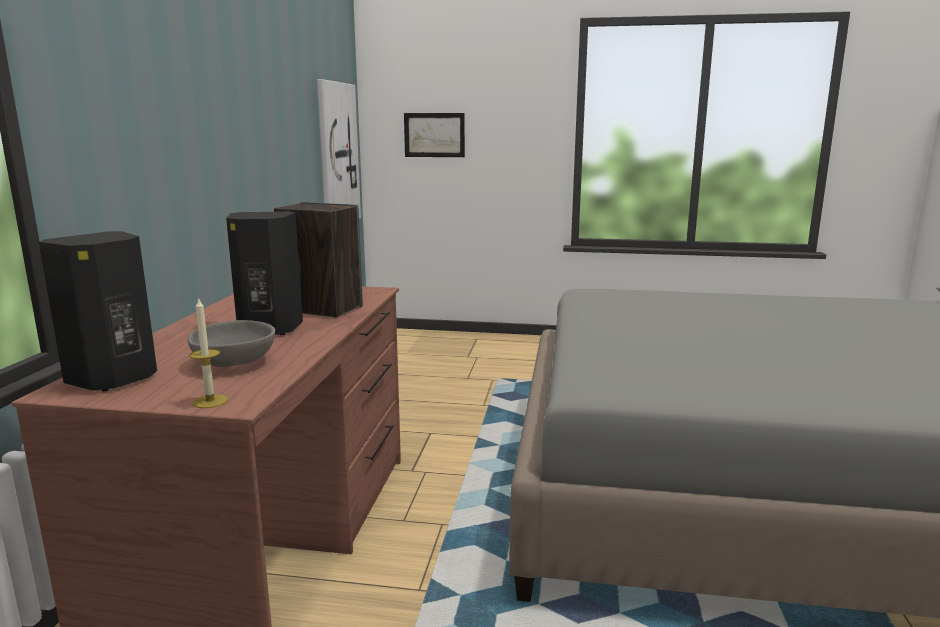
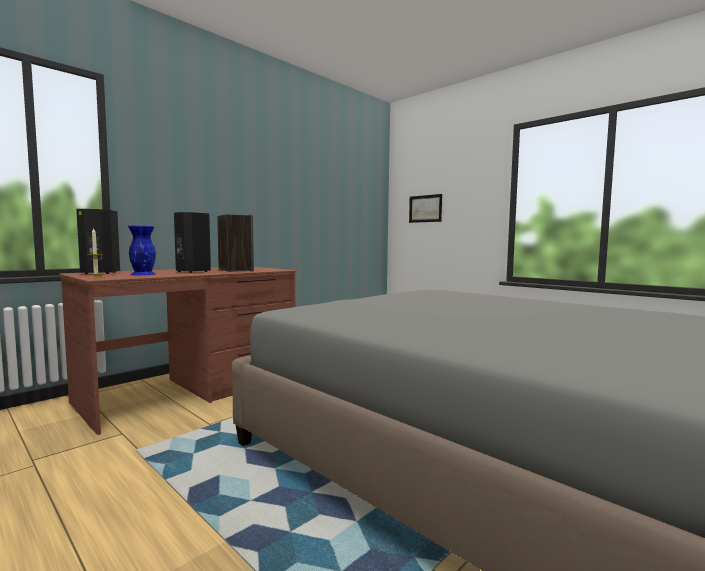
camera: 35 degrees right, 10 degrees down
grey bowl [188,320,275,367] -> blue vase [128,226,156,275]
picture [317,79,361,218] -> none

